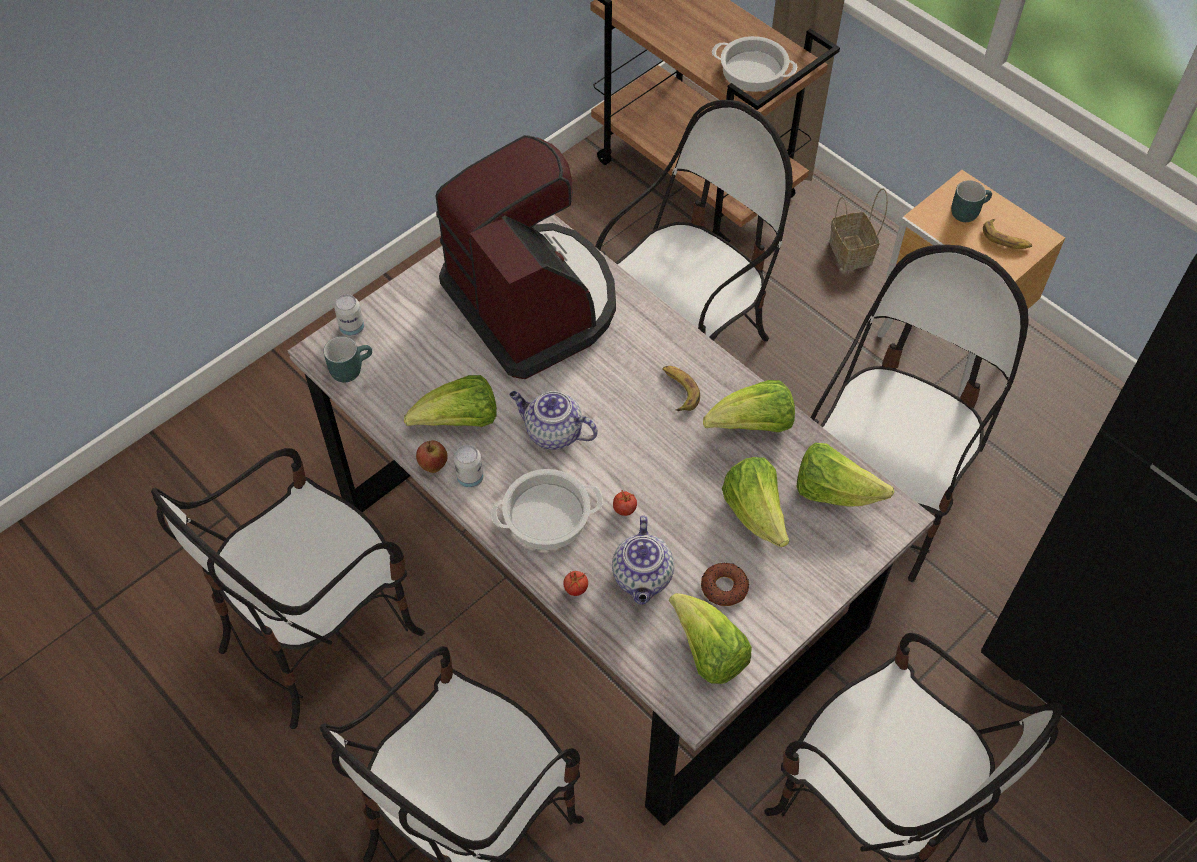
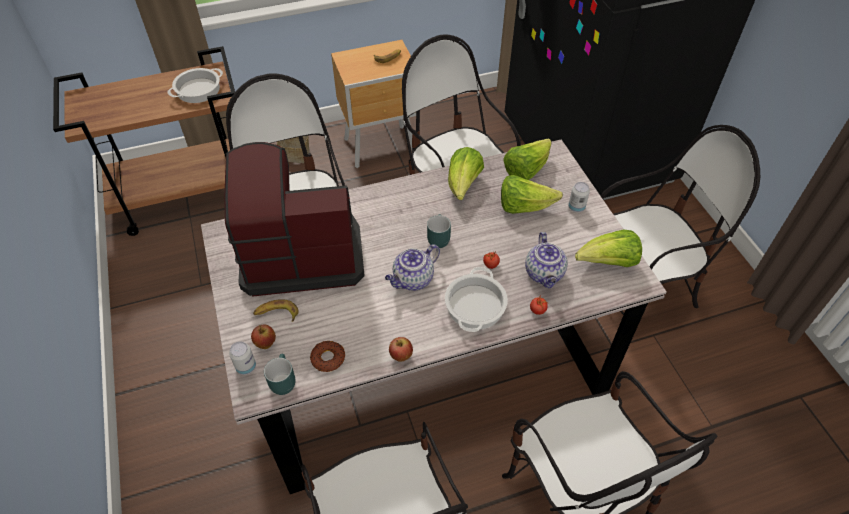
camera: 65 degrees left, 5 degrees down
lettuce [404,375,497,427] -> none
can [454,445,484,488] -> can moved to [568,182,590,212]
teapot [612,515,674,605] -> teapot turned 60 degrees clockwise [525,232,568,288]
banana [662,366,700,411] -> banana moved to [253,299,299,322]
donut [701,562,749,606] -> donut moved to [310,340,345,372]
turquoise mug [951,180,992,222] -> turquoise mug moved to [427,214,451,248]
none -> apple [251,324,276,349]

